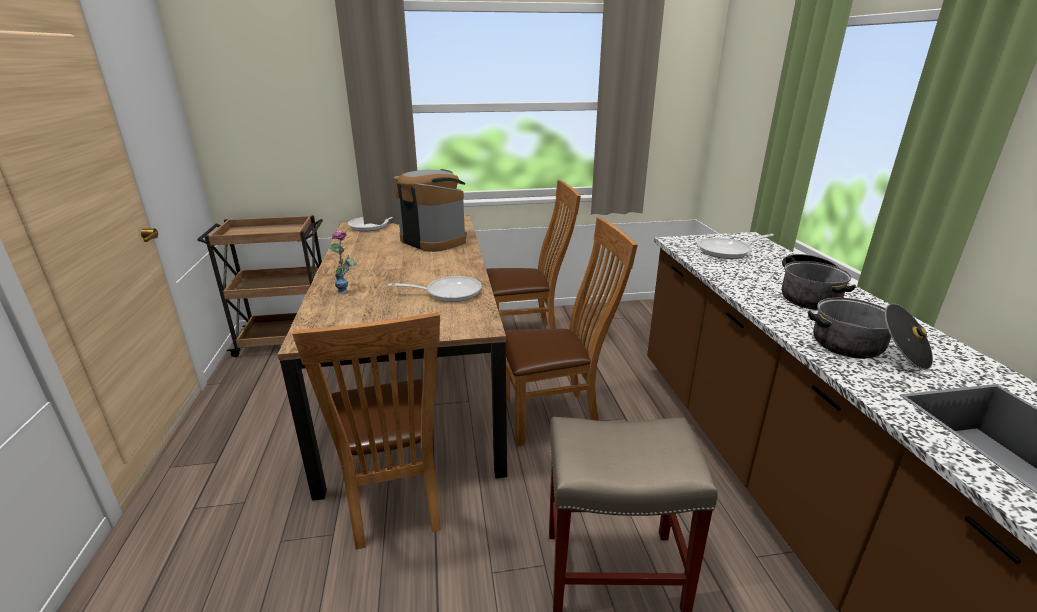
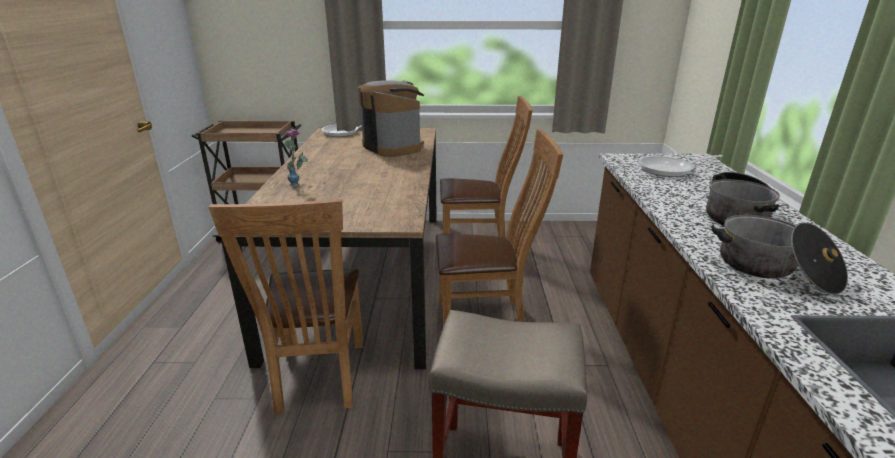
camera: 10 degrees right, 0 degrees up
frying pan [388,276,482,302] -> none

